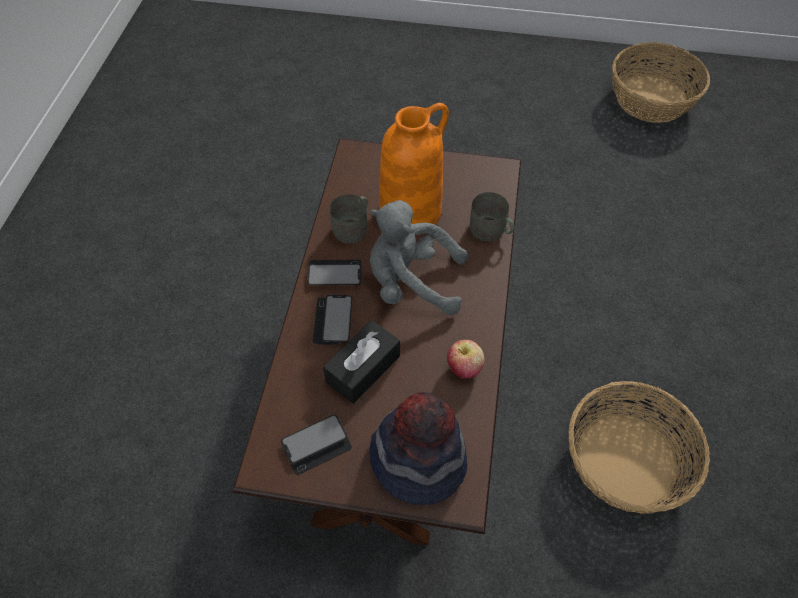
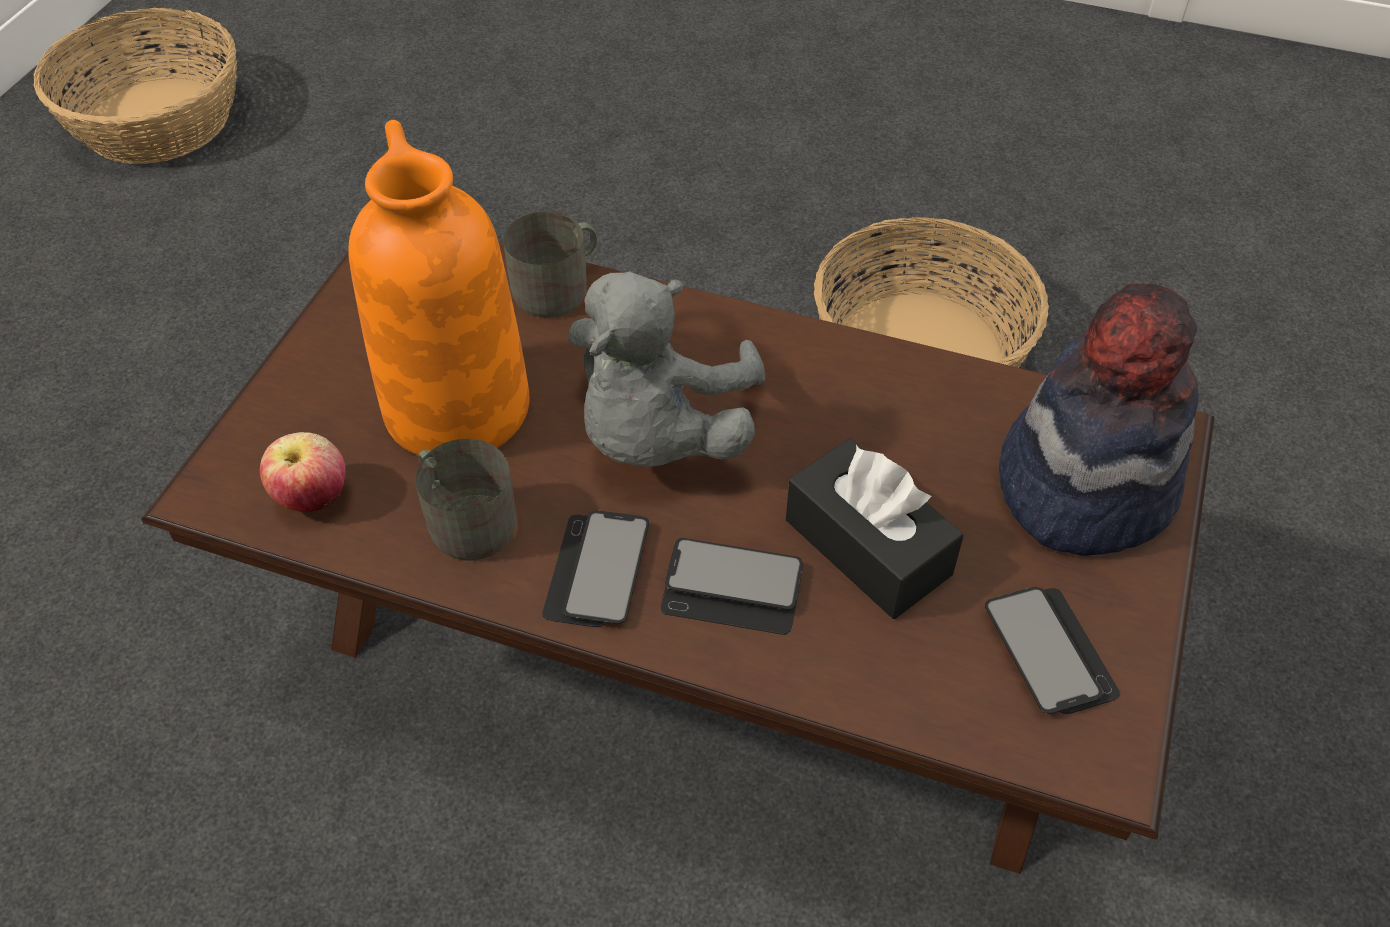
camera: 80 degrees left, 5 degrees down
apple [447,340,484,379] -> apple moved to [260,432,346,512]

